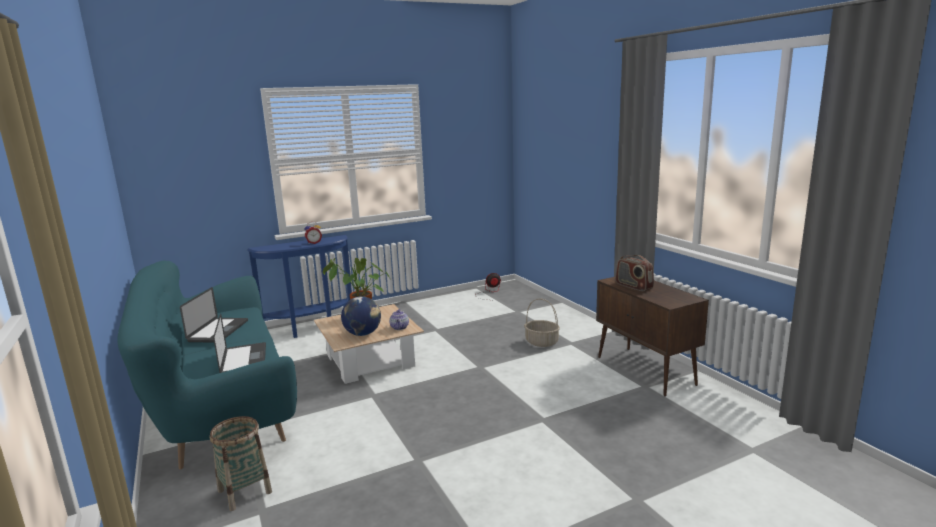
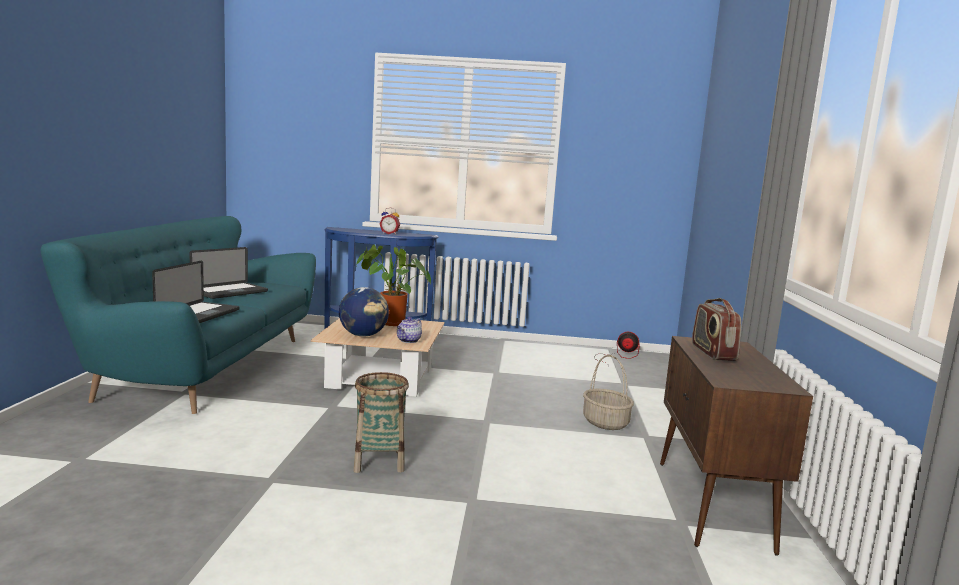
camera: 30 degrees right, 5 degrees down
basket [210,416,272,511] -> basket moved to [354,372,409,473]

